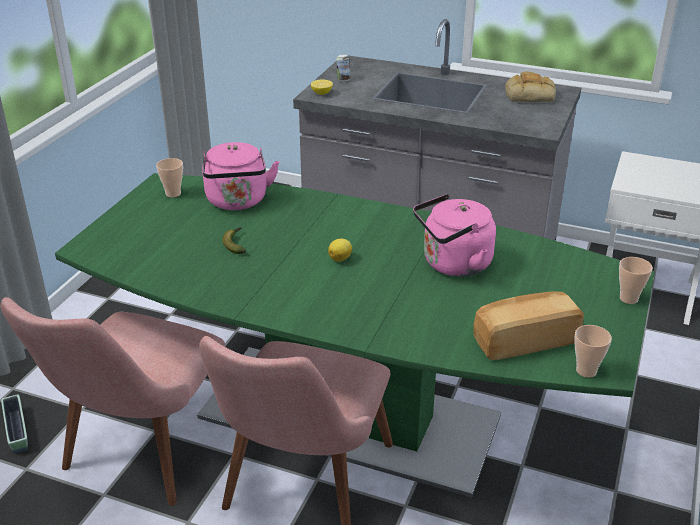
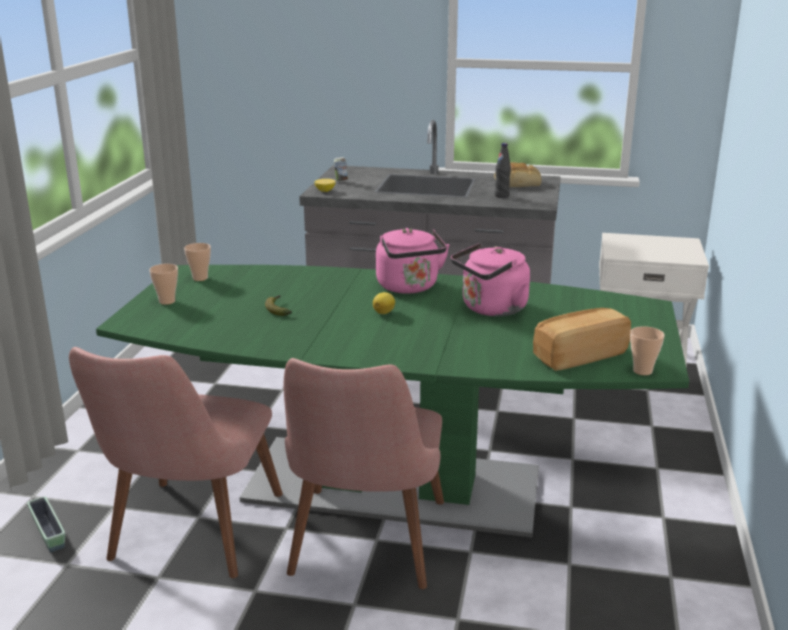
camera: 10 degrees left, 10 degrees down
pink kettle [202,142,279,210] -> pink kettle moved to [376,228,449,294]
cup [619,257,653,304] -> cup moved to [149,264,178,305]
none -> black bottle [494,143,511,198]

